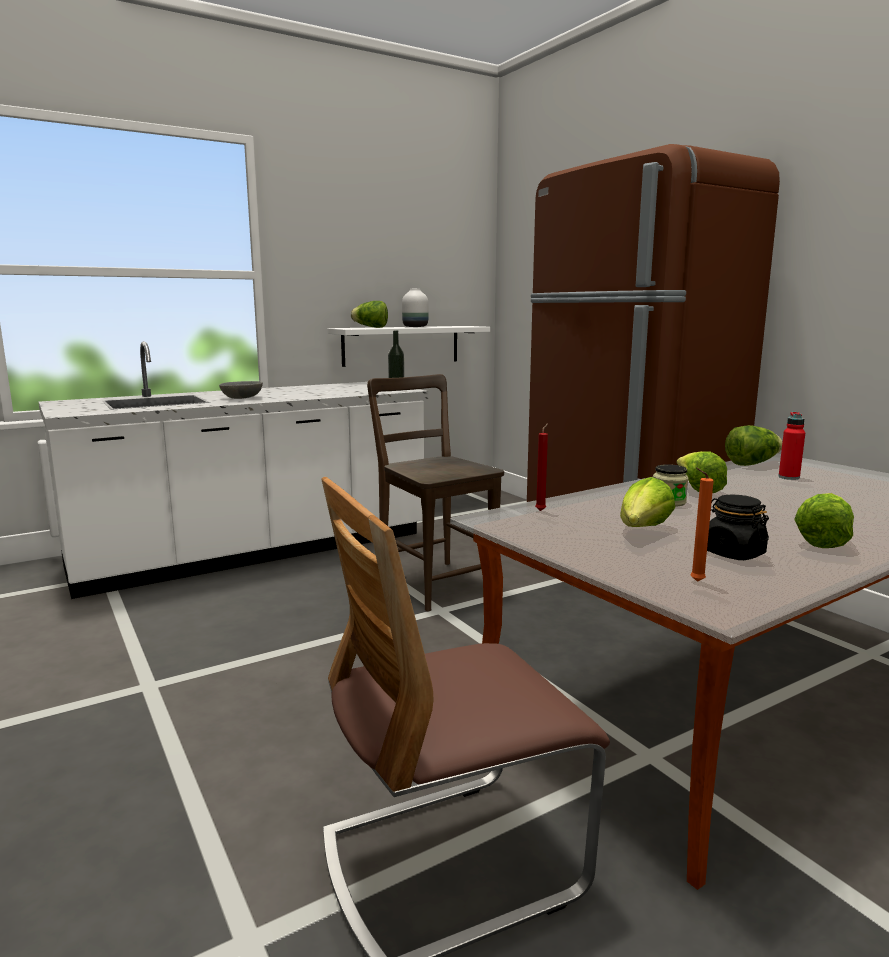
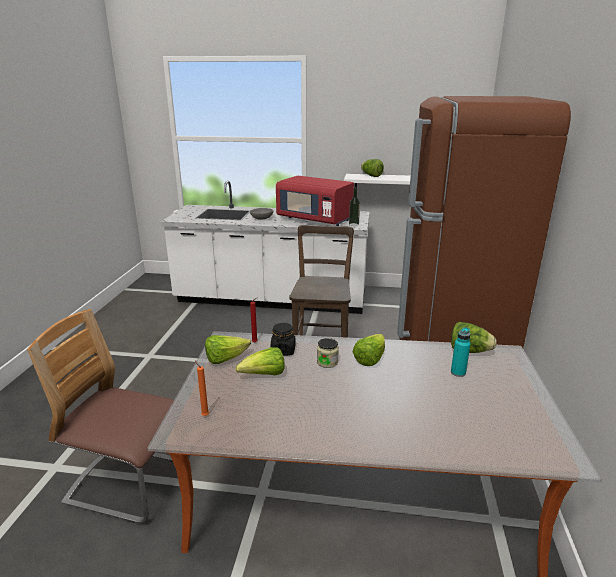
camera: 40 degrees right, 10 degrees up
white vase [402,288,429,327] -> none
black jar [707,494,769,560] -> black jar moved to [271,323,296,356]
red bottle [779,412,805,480] -> turquoise bottle [451,327,471,377]
lettuce [794,493,854,548] -> lettuce moved to [205,335,251,364]
none -> red microwave [276,176,354,226]

